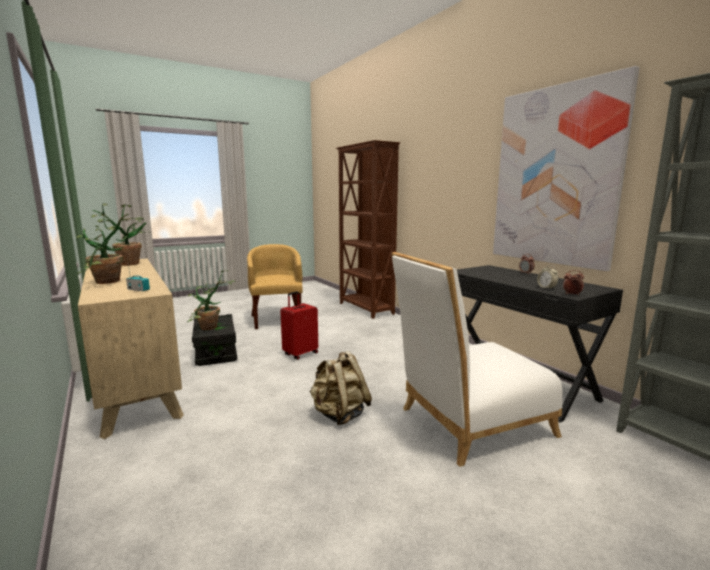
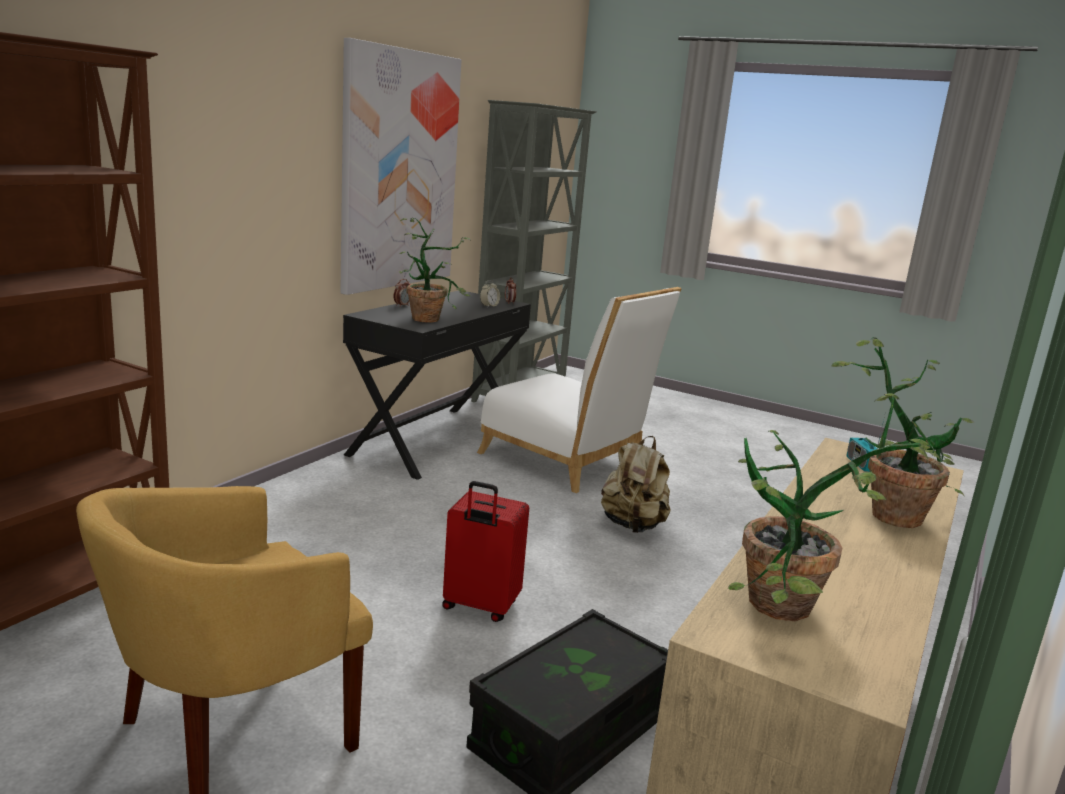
camera: 120 degrees left, 5 degrees up
potted plant [187,270,236,330] -> potted plant moved to [399,218,471,323]

